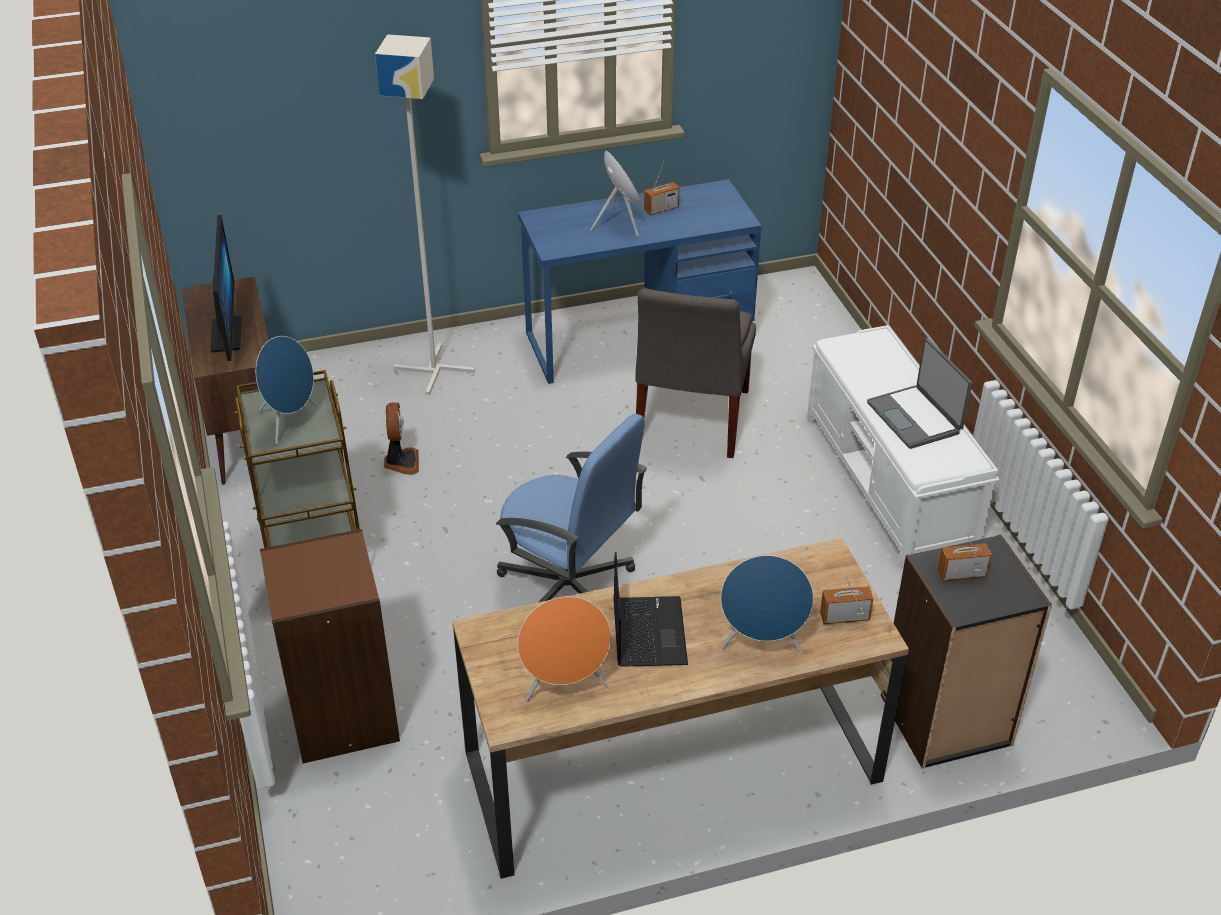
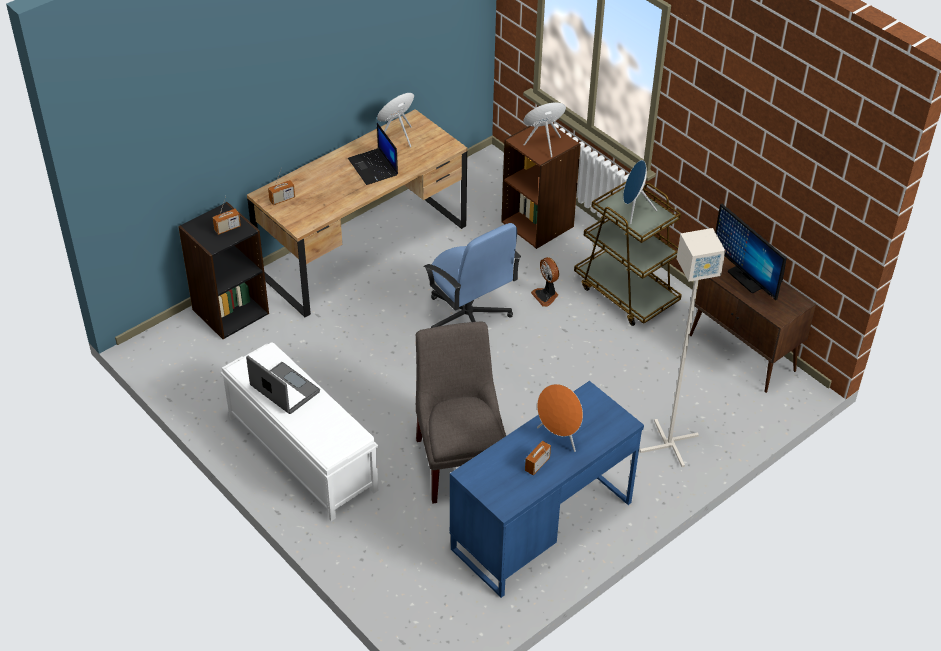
camera: 155 degrees right, 5 degrees up
fan [384,402,419,475] -> fan moved to [531,257,559,307]
blue office chair [496,414,647,602] -> blue office chair turned 135 degrees counterclockwise [424,223,521,328]
blue speaker [721,555,814,655] -> blue speaker moved to [523,102,566,157]

